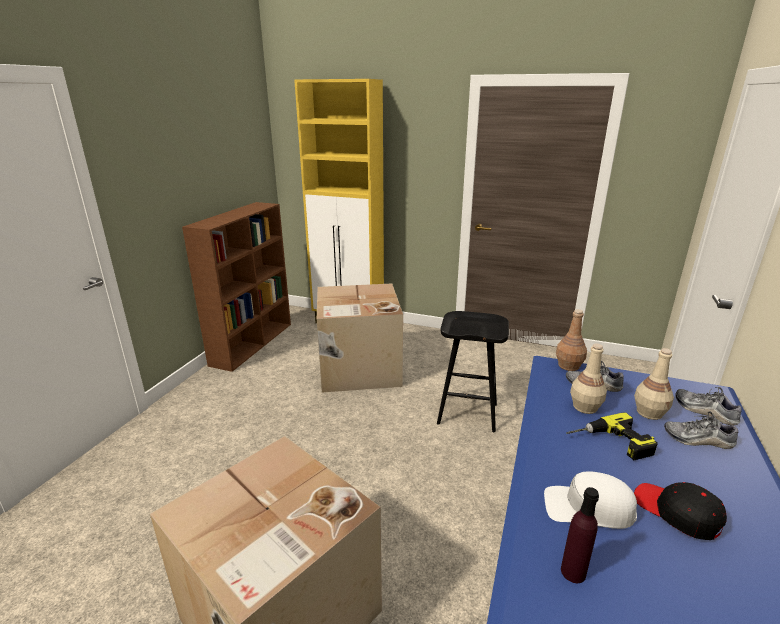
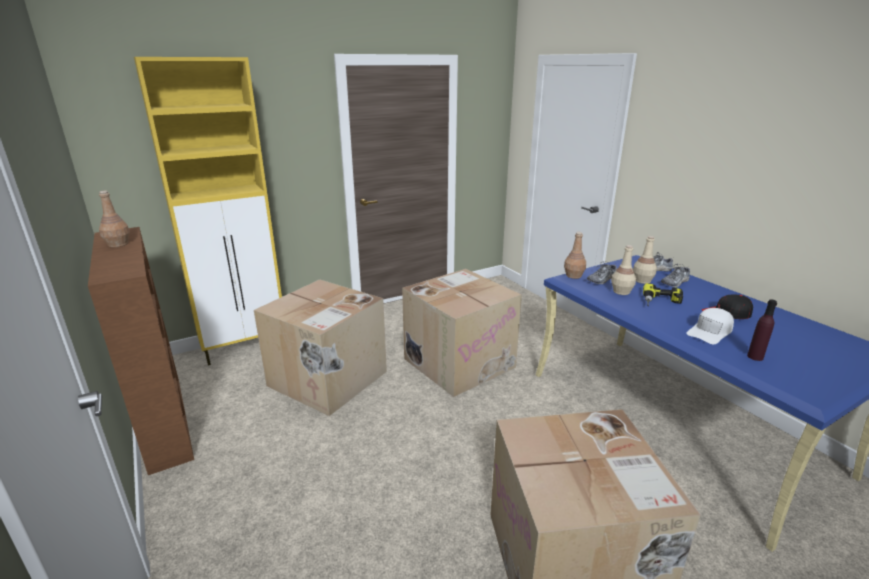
camera: 50 degrees left, 0 degrees up
black stool [437,311,509,432] -> cardboard box [402,269,522,397]
none -> brown bottle [99,191,130,247]

